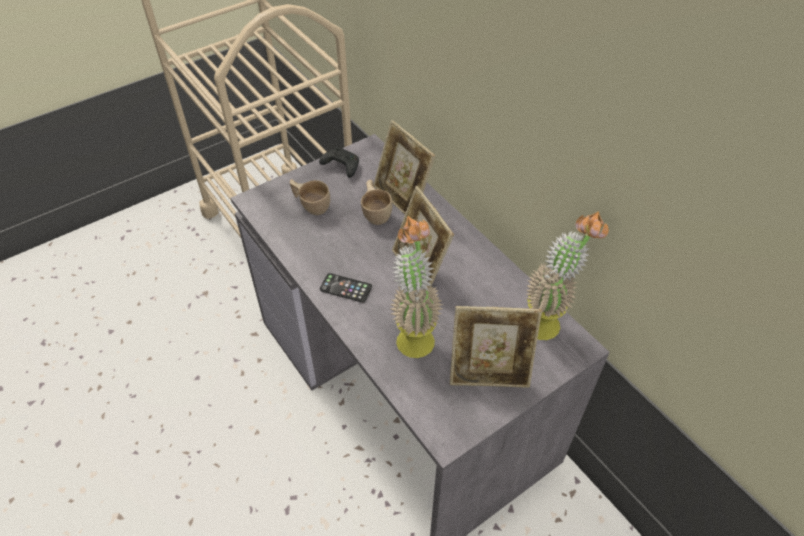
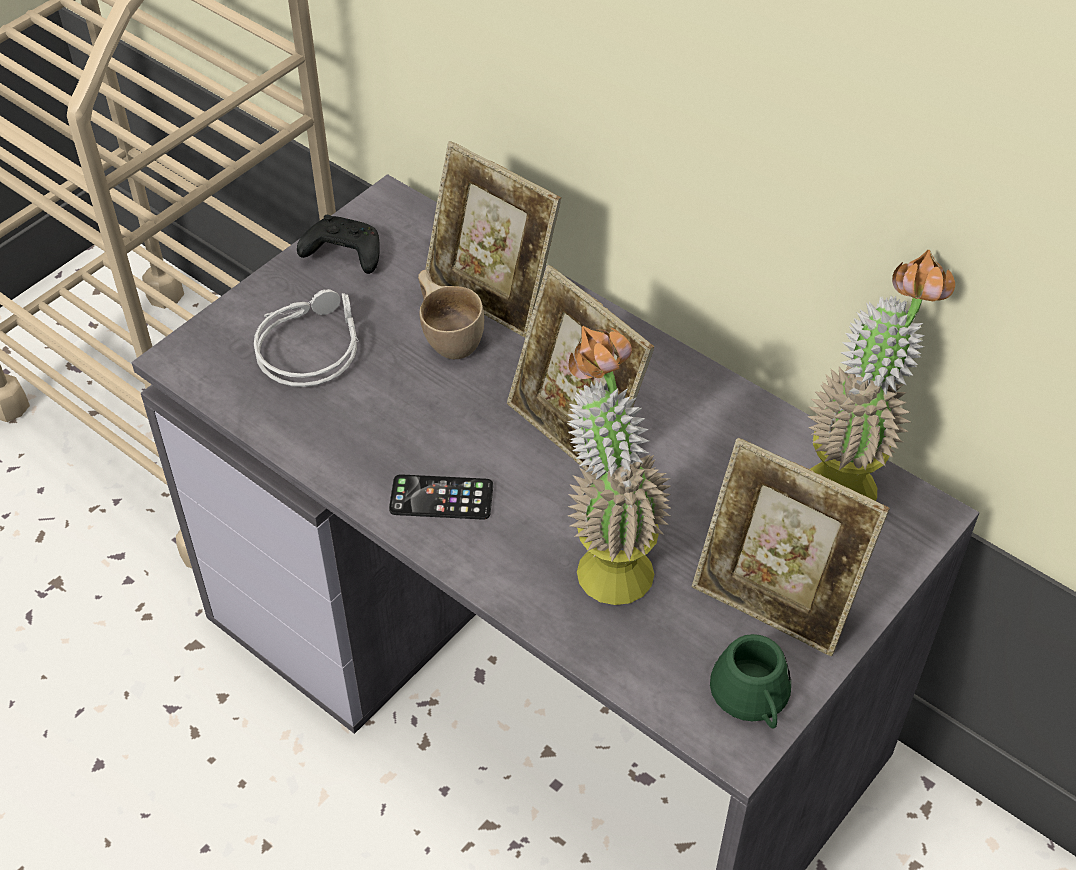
camera: 15 degrees left, 0 degrees up
beige cup [290,179,330,215] -> grey headphones [254,289,359,387]
picture frame [450,306,542,388] -> picture frame turned 45 degrees clockwise [692,438,889,656]
none -> green mug [710,634,791,728]

